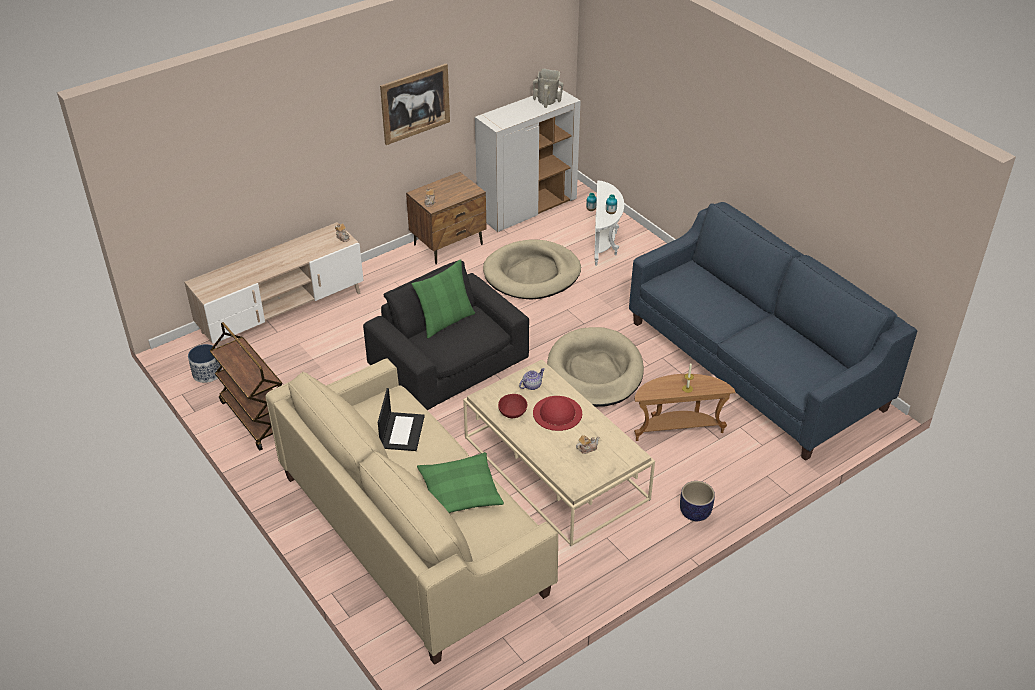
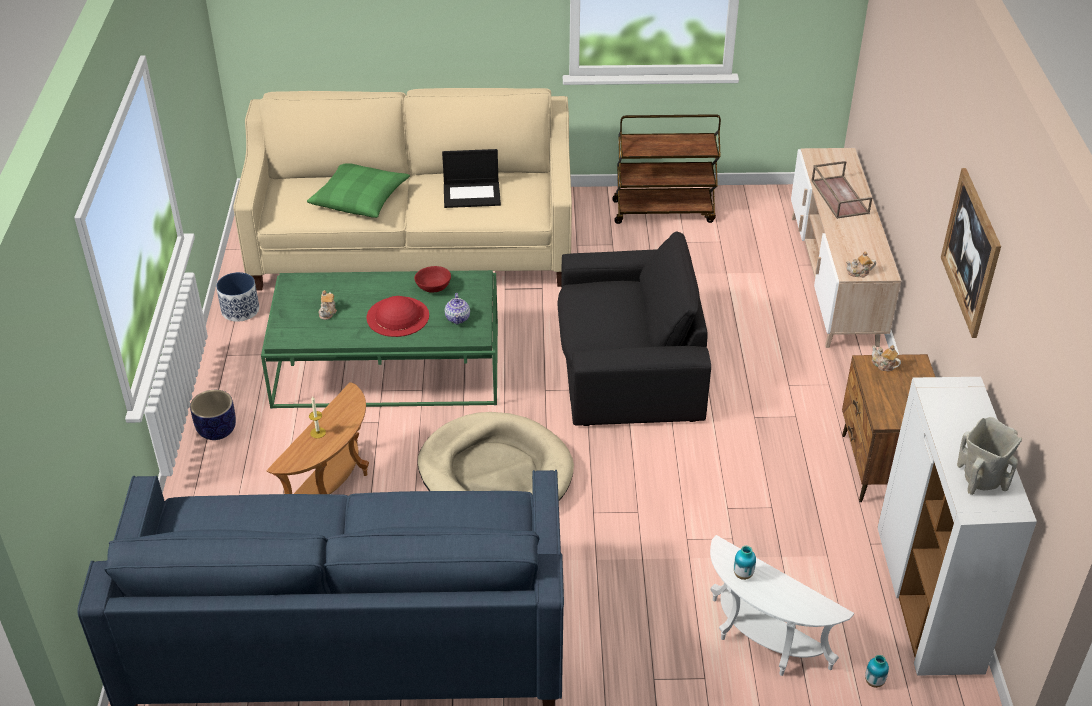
camera: 125 degrees right, 0 degrees up
planter [188,344,222,383] -> planter moved to [216,272,259,322]
laptop [378,388,425,451] -> laptop turned 45 degrees counterclockwise [442,149,501,208]
green pillow [412,259,475,338] -> none
beige coffee table [463,360,655,546] -> green coffee table [261,270,498,409]
beige dog bed [483,240,581,300] -> none
none -> brown tray [811,161,872,219]

